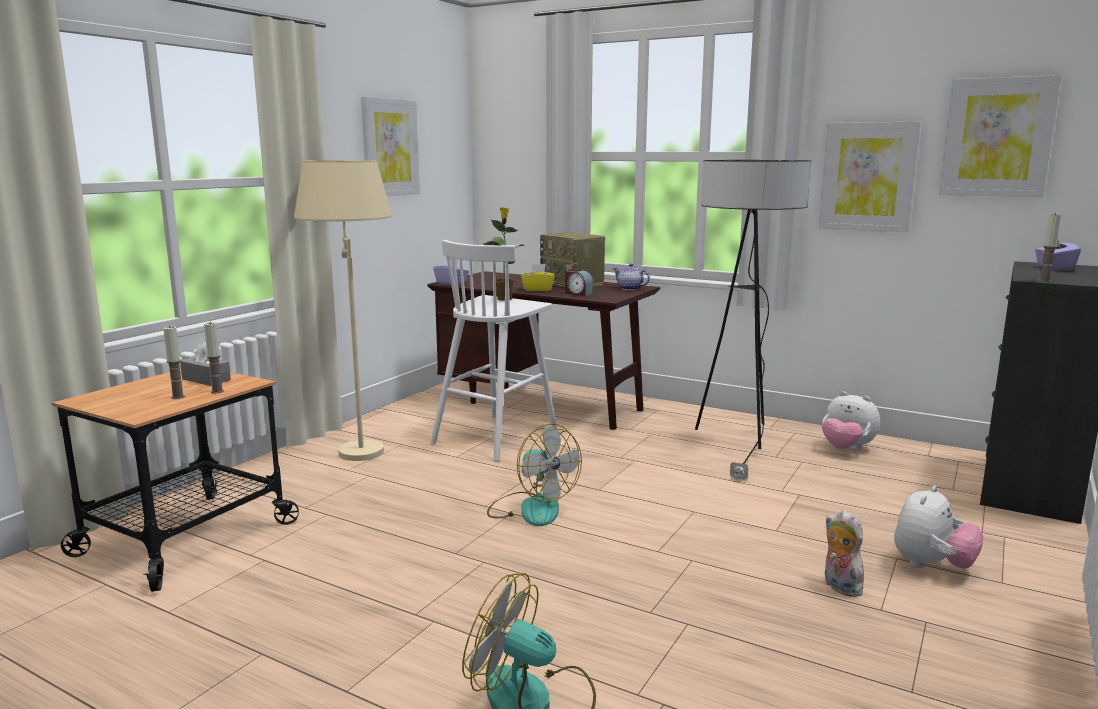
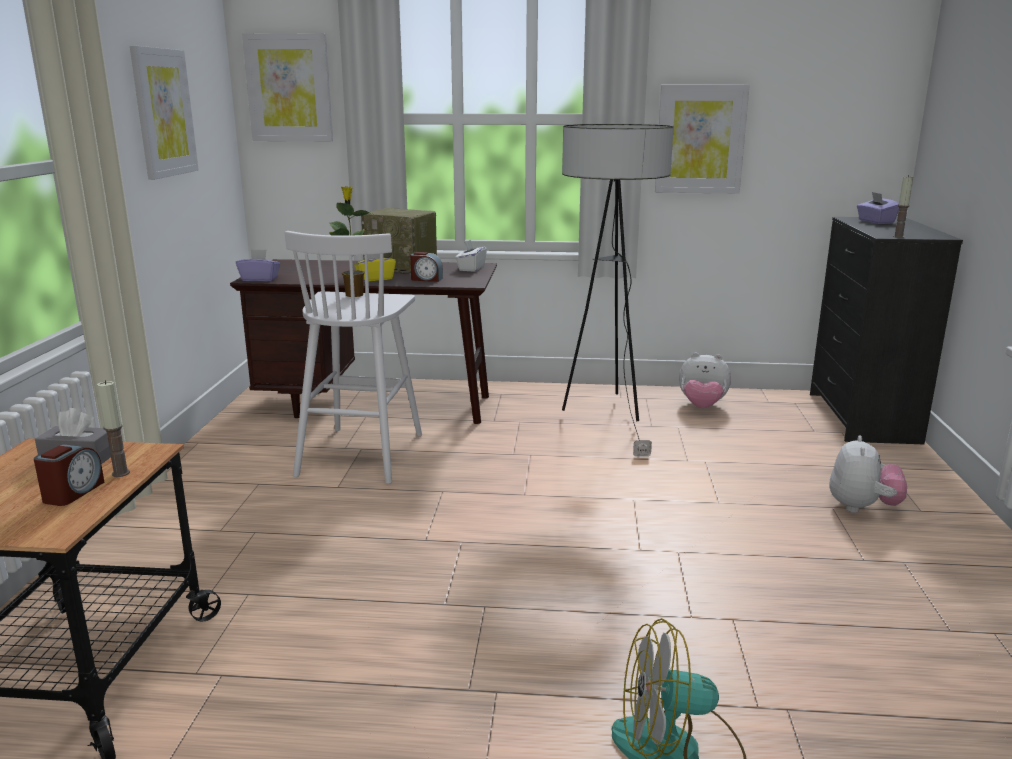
camera: 25 degrees left, 5 degrees up
candle [163,325,185,399] -> alarm clock [34,445,104,506]
beige floor lamp [294,160,392,461] -> none
fan [487,424,582,526] -> none
teapot [613,263,650,290] -> white tissue box [455,240,487,272]
plush toy [825,510,865,597] -> none
picture [939,75,1062,197] -> picture moved to [242,33,333,141]

